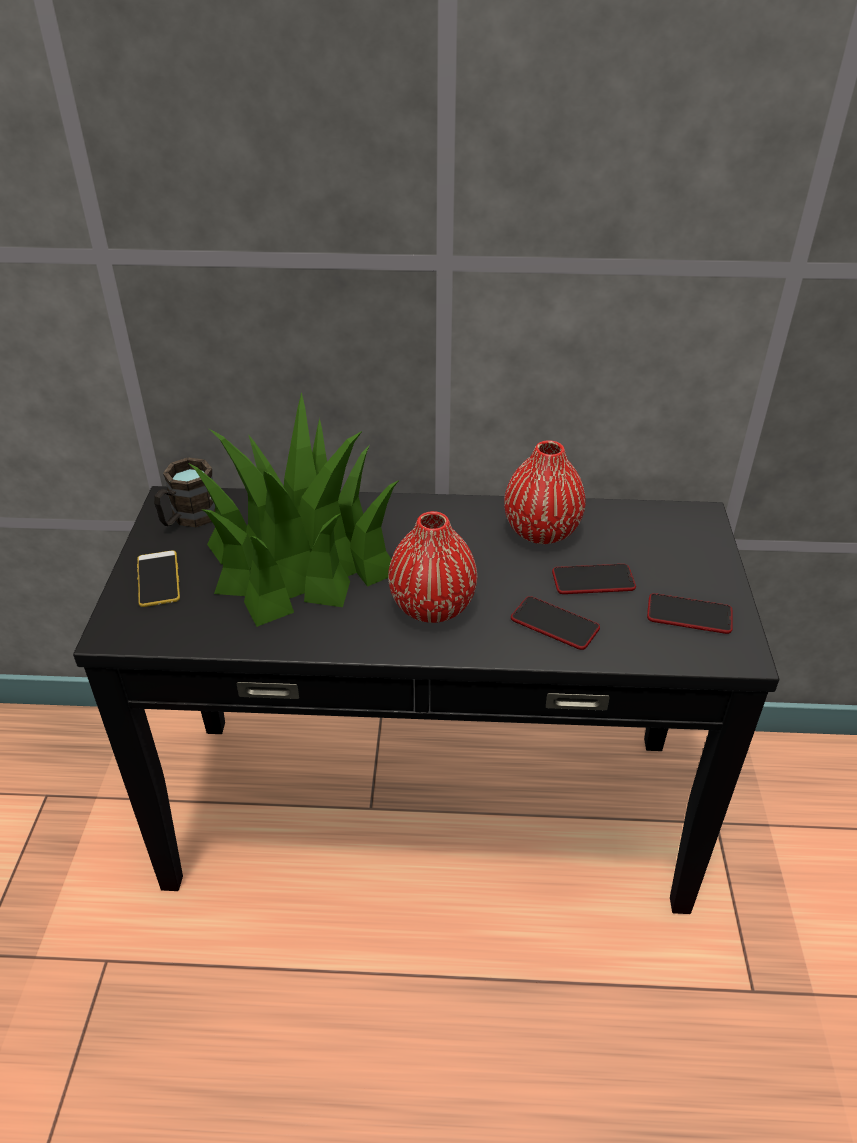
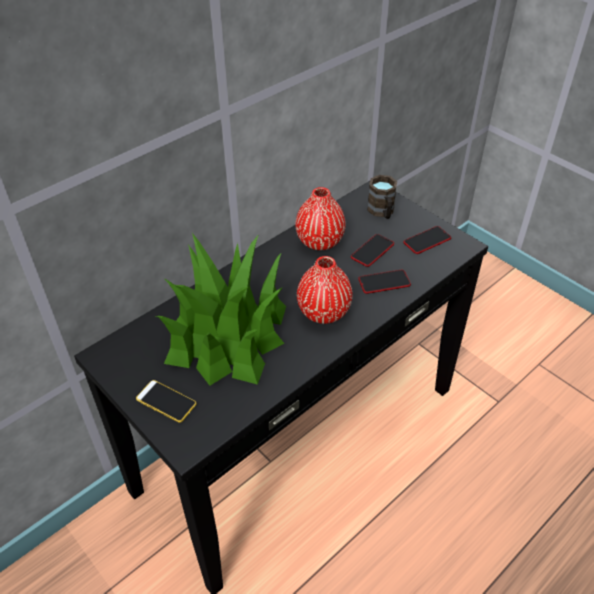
camera: 45 degrees left, 5 degrees up
brown mug [154,457,215,527] -> brown mug moved to [367,175,397,219]

